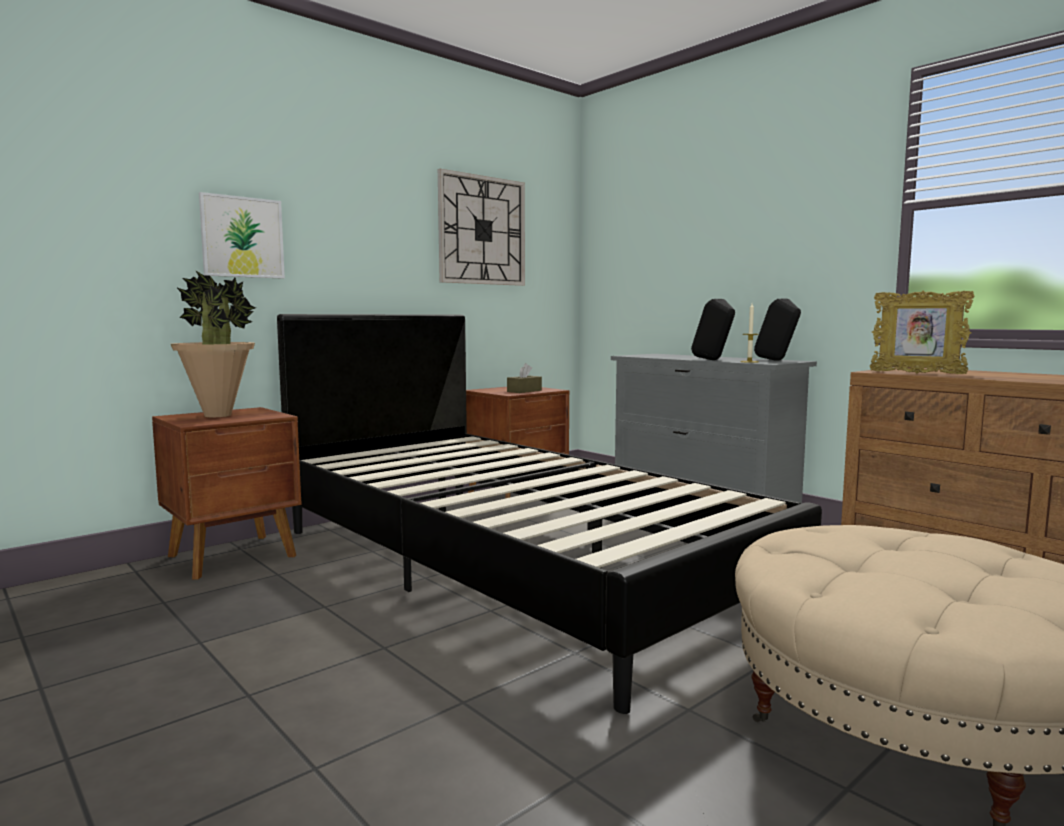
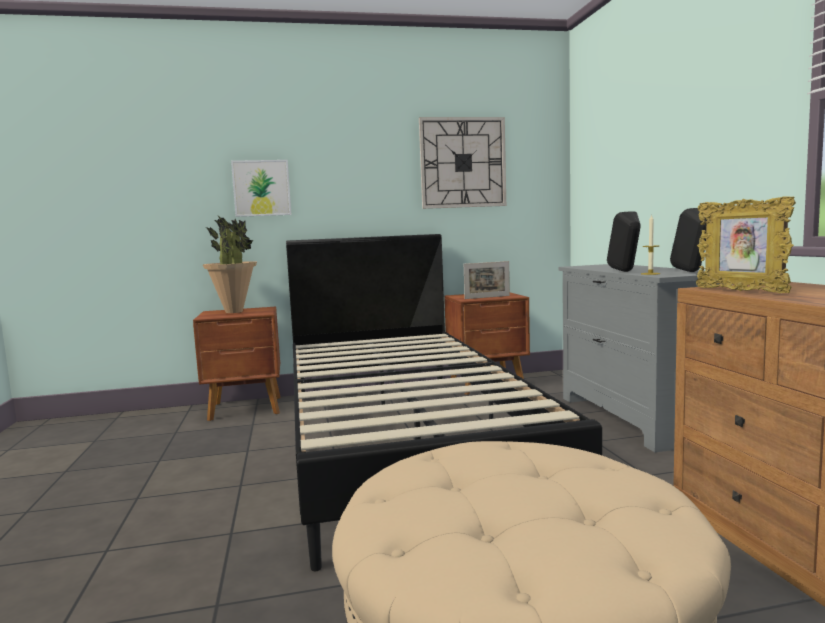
camera: 30 degrees right, 0 degrees up
brown tissue box [507,363,542,393] -> picture frame [464,261,510,299]

